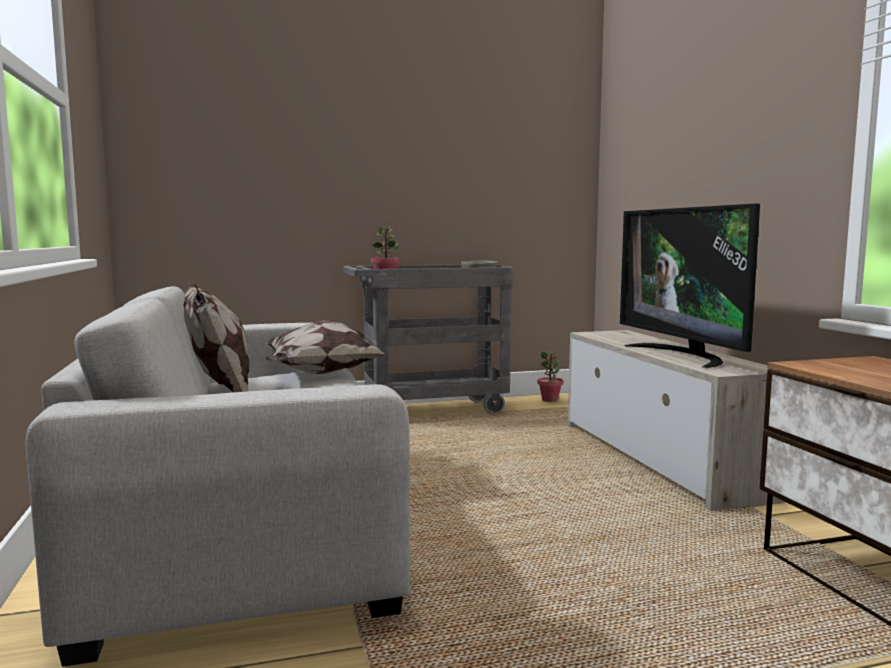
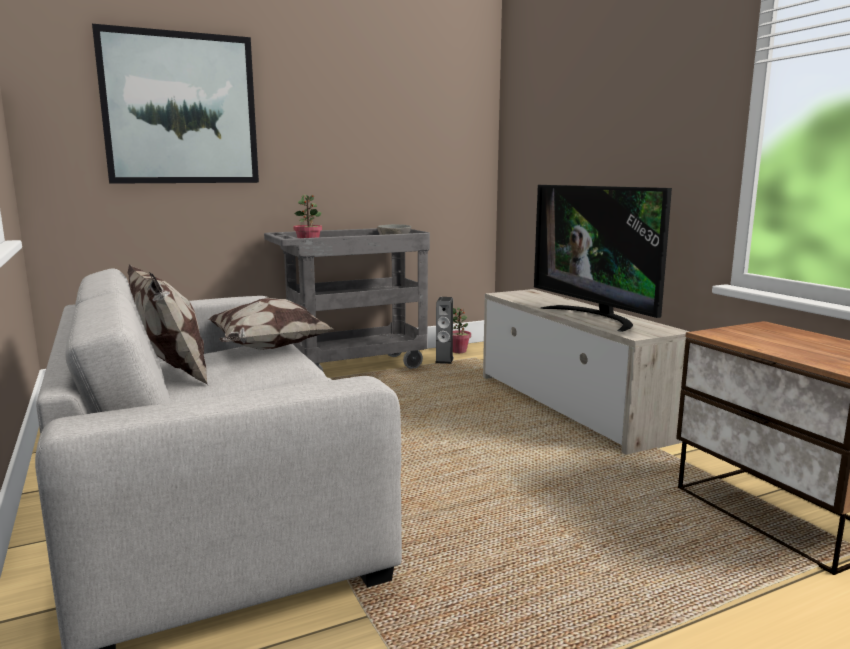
camera: 10 degrees left, 5 degrees up
none -> picture [92,24,259,184]
none -> speaker [435,297,454,364]

